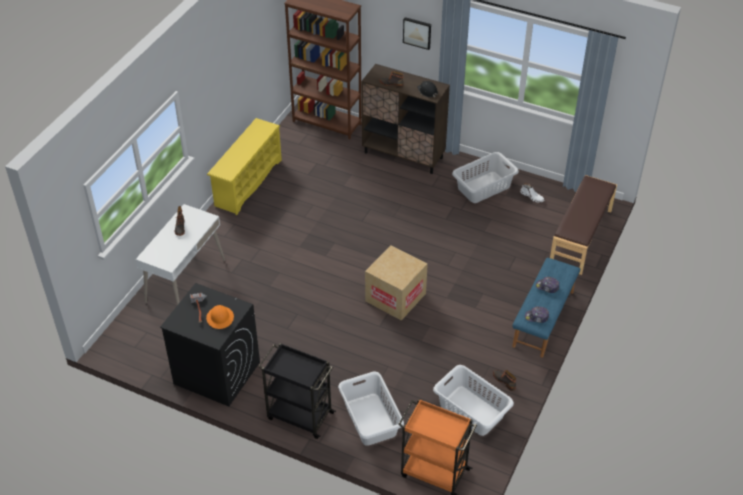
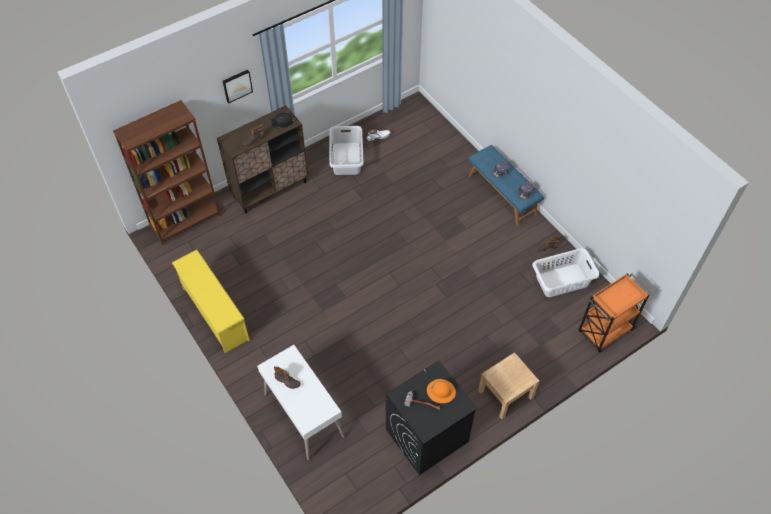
camera: 60 degrees left, 10 degrees up
black cart [258,343,336,439] -> beige nightstand [478,352,539,419]
white laundry basket [338,371,404,446] -> none
cardboard box [365,245,428,321] -> none
brown bench [550,175,617,275] -> none

